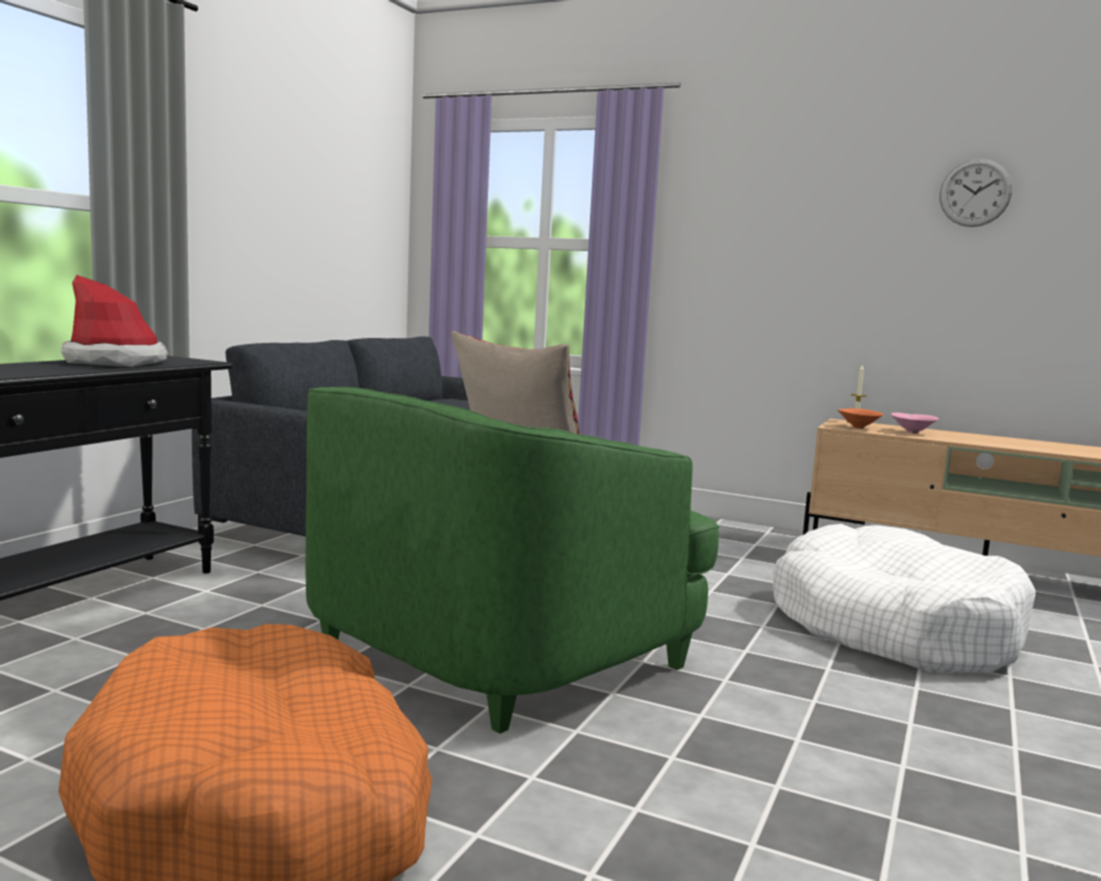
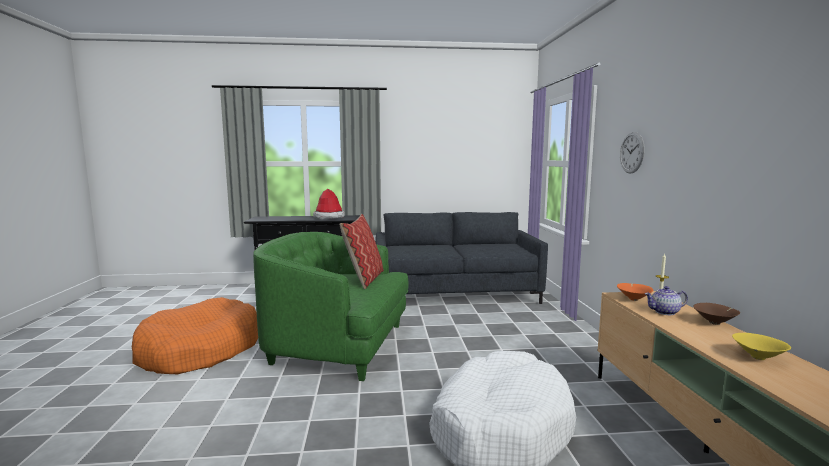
camera: 60 degrees right, 0 degrees up
pink bowl [891,413,939,434] -> teapot [645,286,688,315]
wall clock [939,159,1012,227] -> wall clock moved to [620,132,645,174]
none -> brown bowl [693,303,740,325]
none -> yellow bowl [732,333,791,360]

